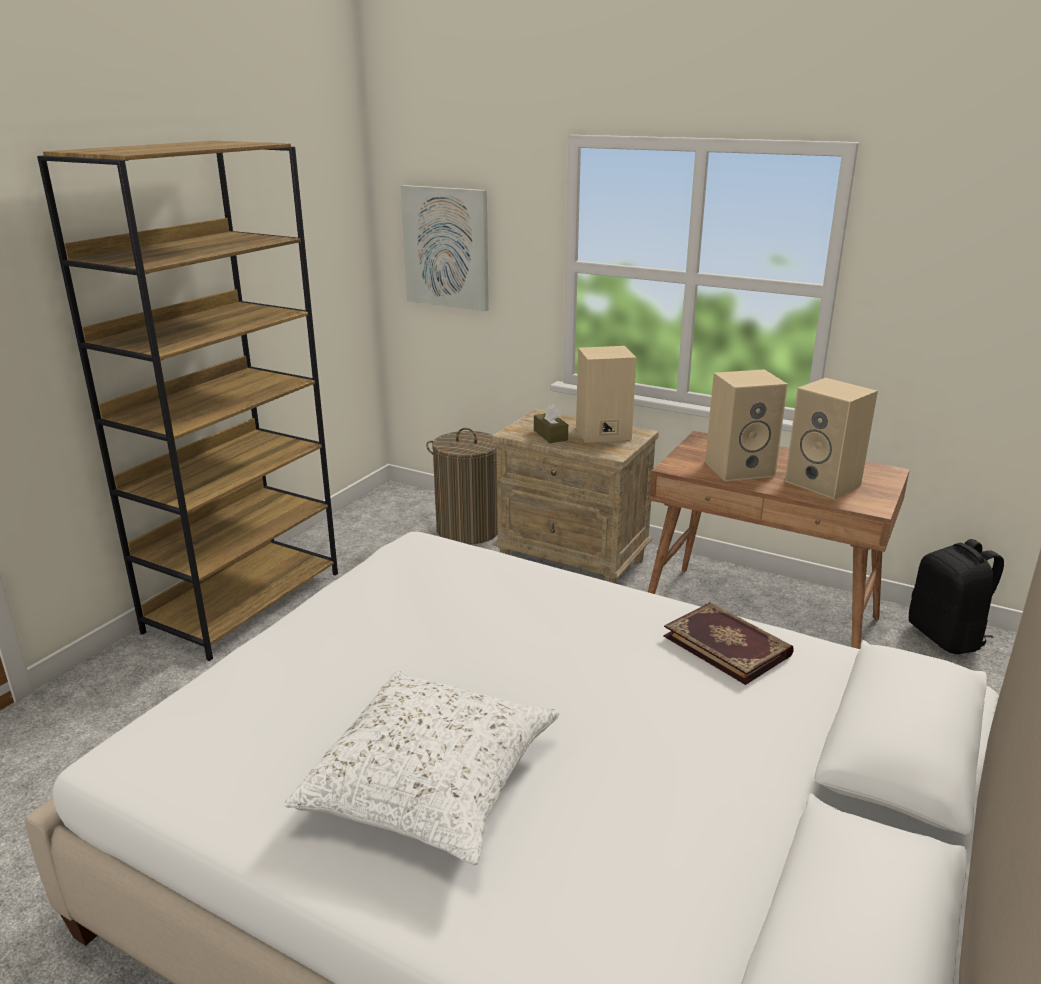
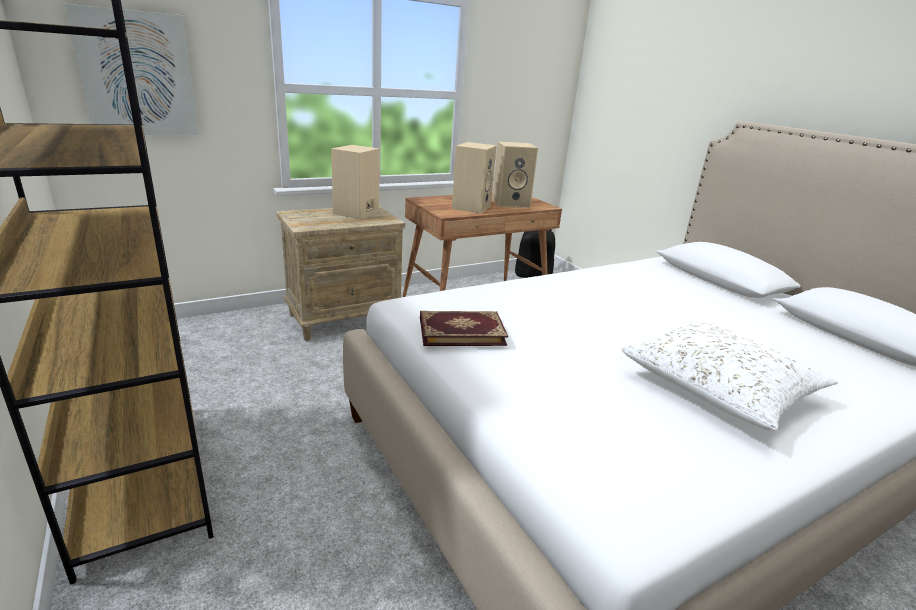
camera: 60 degrees left, 0 degrees up
laundry basket [426,428,497,545] -> none
brown tissue box [534,404,568,443] -> none
book [663,602,794,685] -> book moved to [420,311,508,346]

